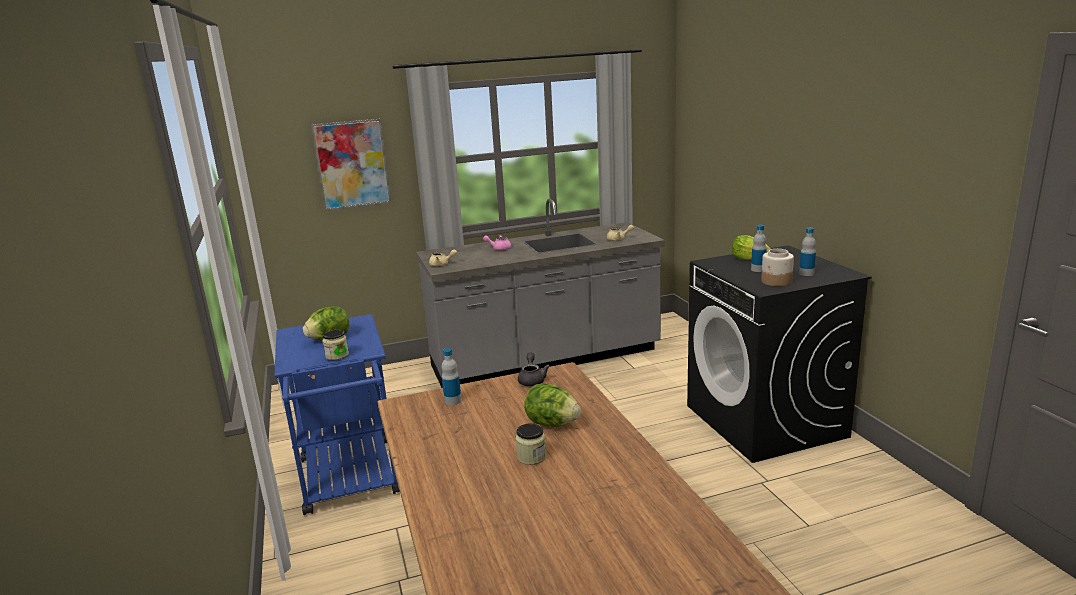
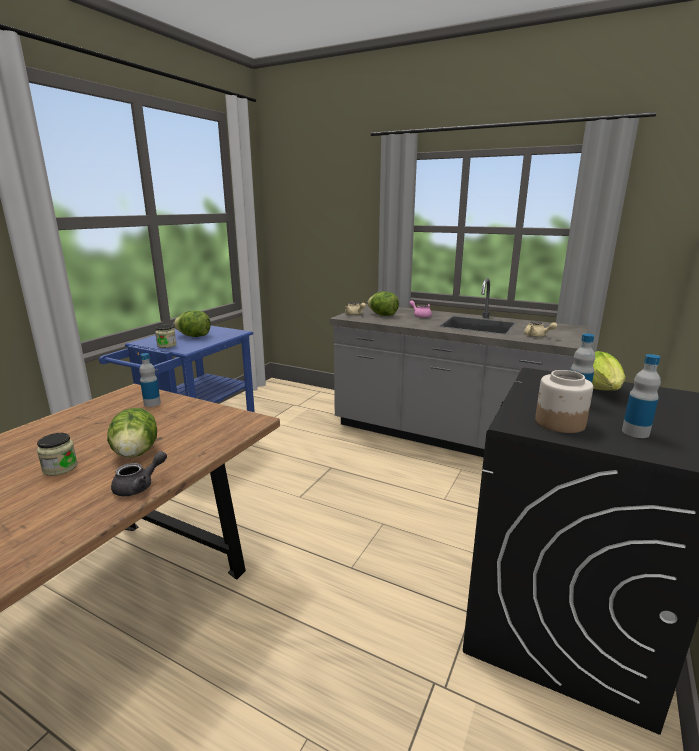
camera: 45 degrees right, 0 degrees up
picture [311,118,391,211] -> none
grey teapot [518,353,550,386] -> grey teapot moved to [111,451,167,496]
none -> lettuce [367,292,399,316]

